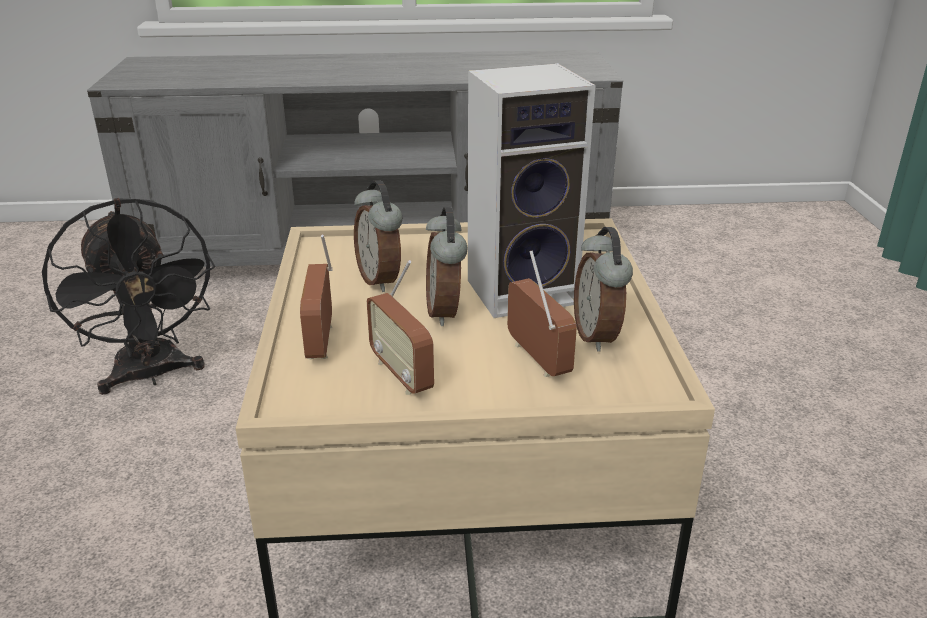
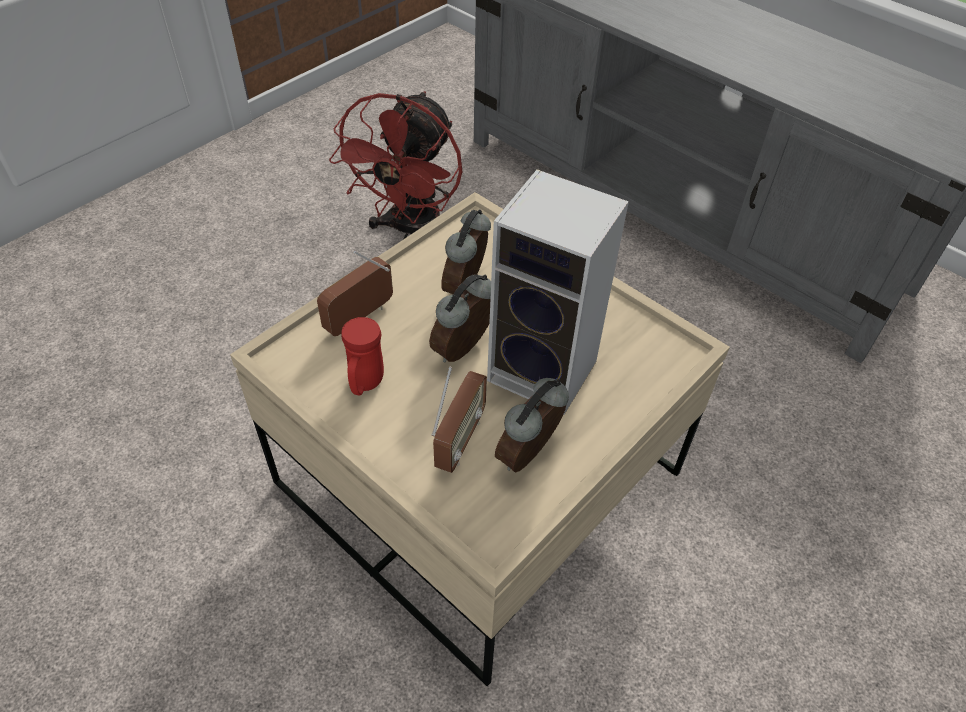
camera: 45 degrees right, 20 degrees up
black fan [42,198,215,395] -> red fan [329,91,462,239]
radio [367,260,434,395] -> red mug [341,317,384,395]

